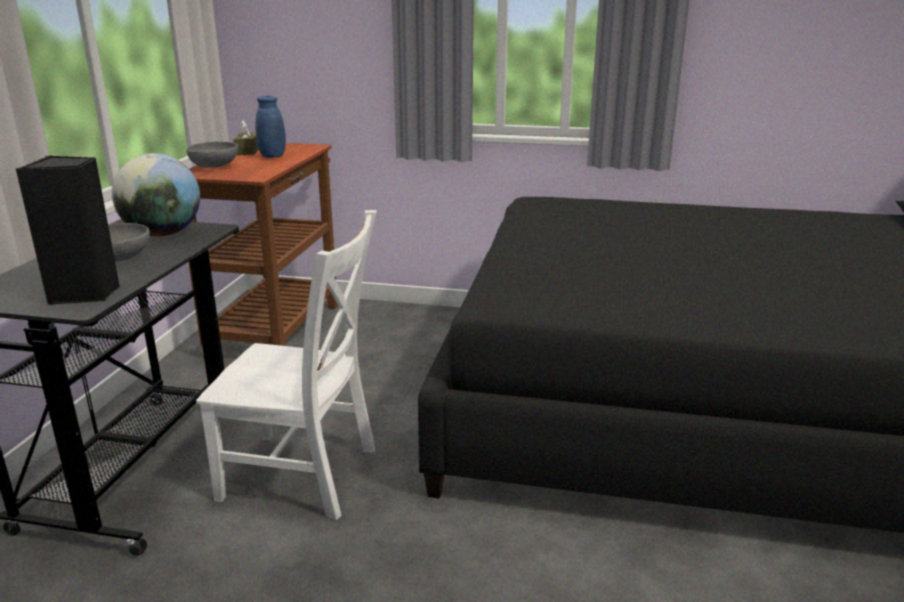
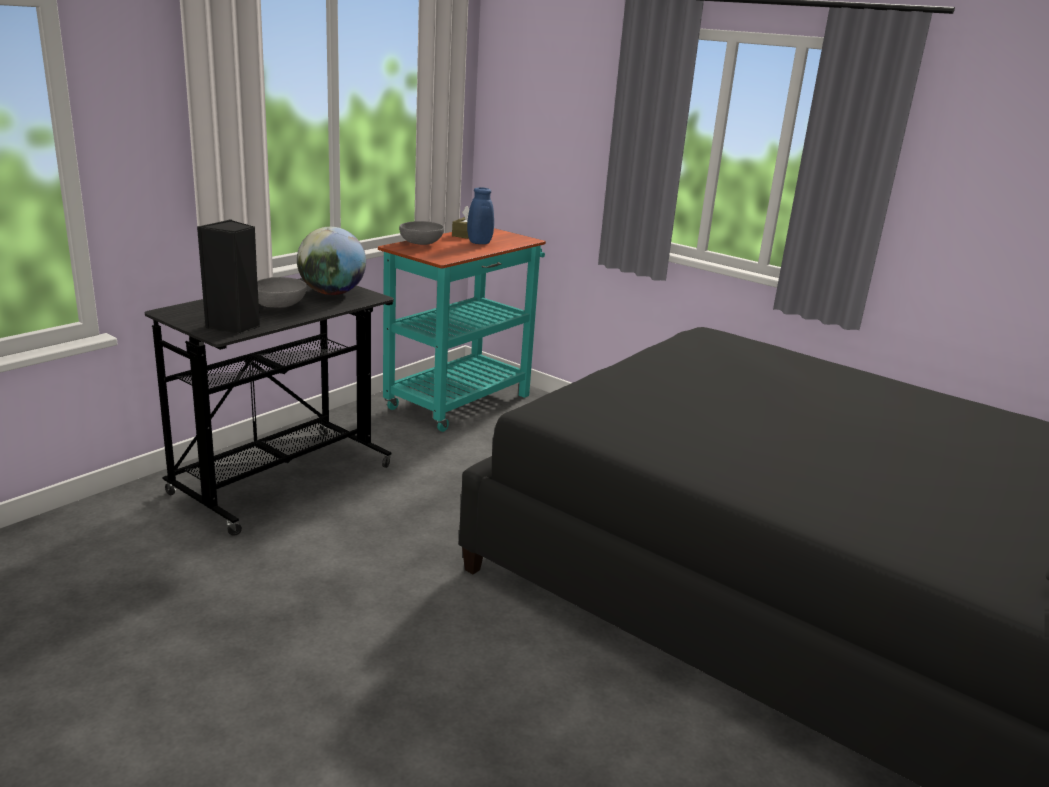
camera: 25 degrees right, 0 degrees up
brown cart [188,143,338,346] -> turquoise cart [378,228,546,432]
white chair [196,210,377,520] -> none

